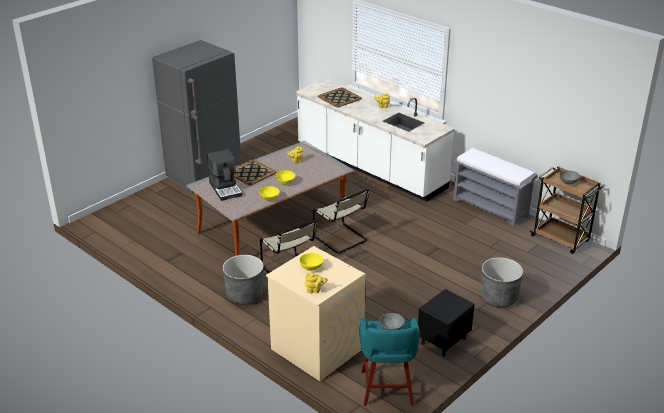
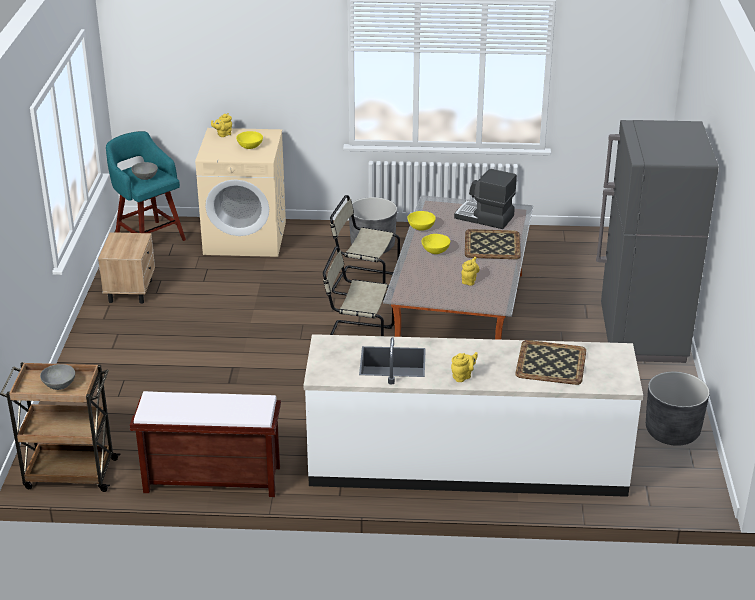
camera: 140 degrees right, 0 degrees up
black nightstand [418,289,475,357] -> beige nightstand [98,232,155,304]
grey bench [453,148,538,227] -> brown bench [130,391,281,497]
grey planter [481,257,523,308] -> grey planter moved to [646,372,710,446]

